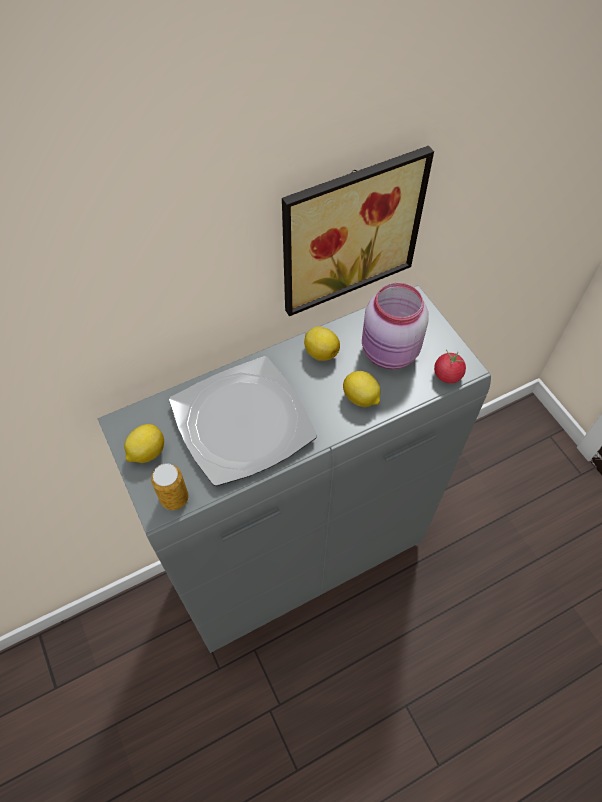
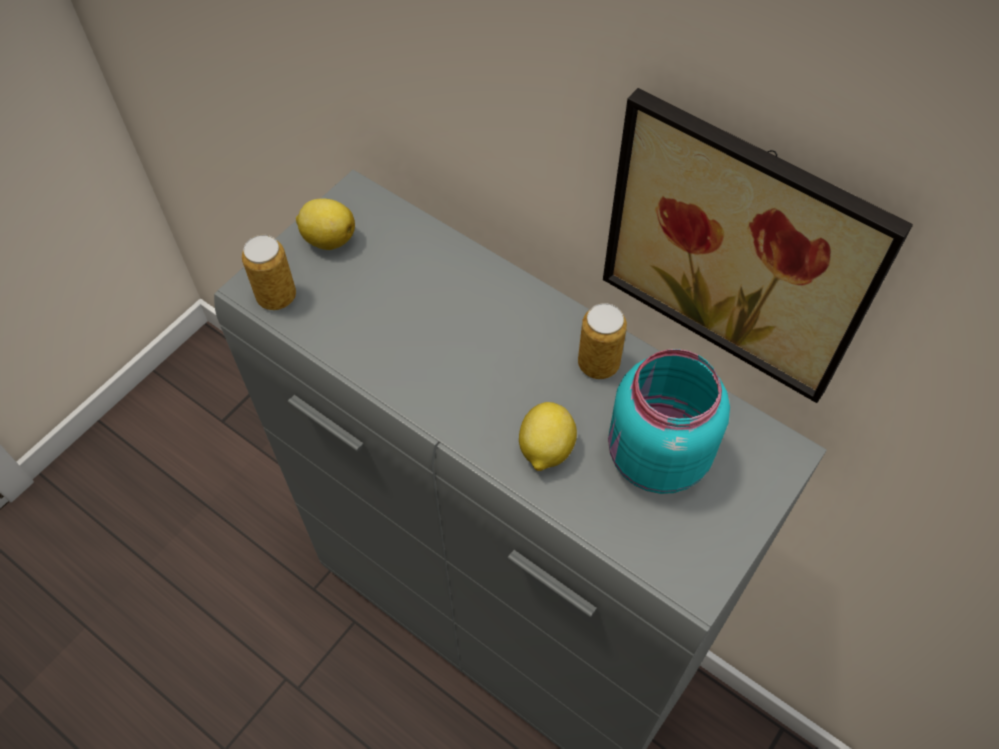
camera: 65 degrees right, 0 degrees up
plate [169,356,317,486] -> none
lemon [304,327,340,361] -> can [578,303,627,379]
pink jar [362,283,429,369] -> turquoise jar [608,349,730,494]
tomato [434,350,466,383] -> none

